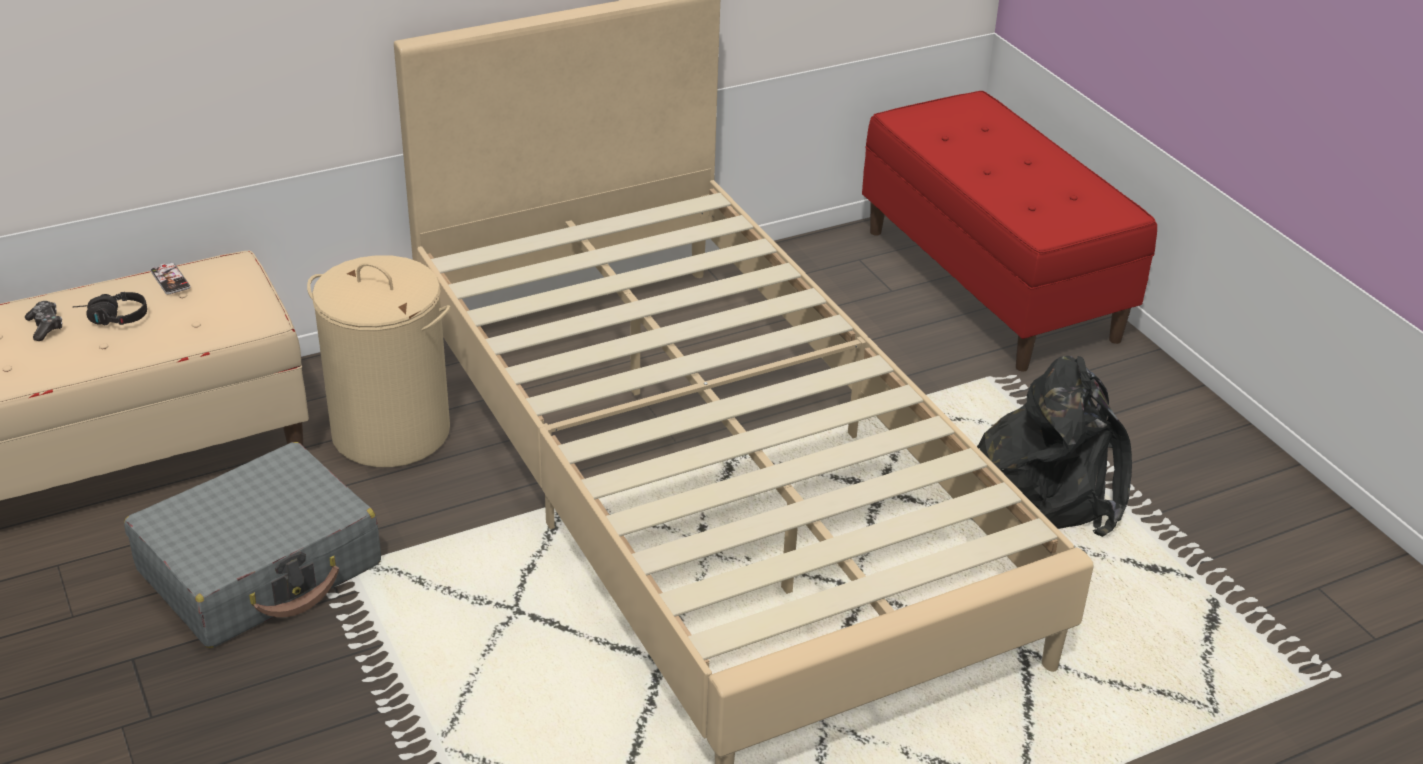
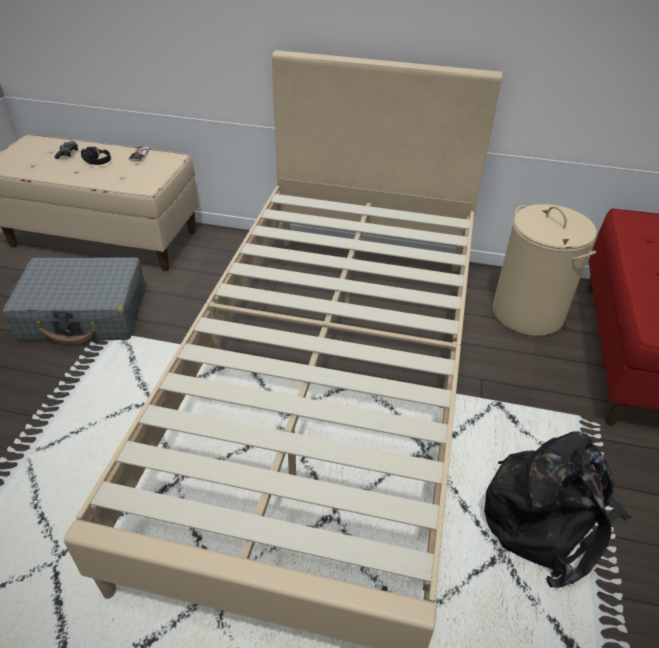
camera: 40 degrees right, 5 degrees up
beige laundry basket [307,255,451,467] -> beige laundry basket moved to [492,204,597,336]

